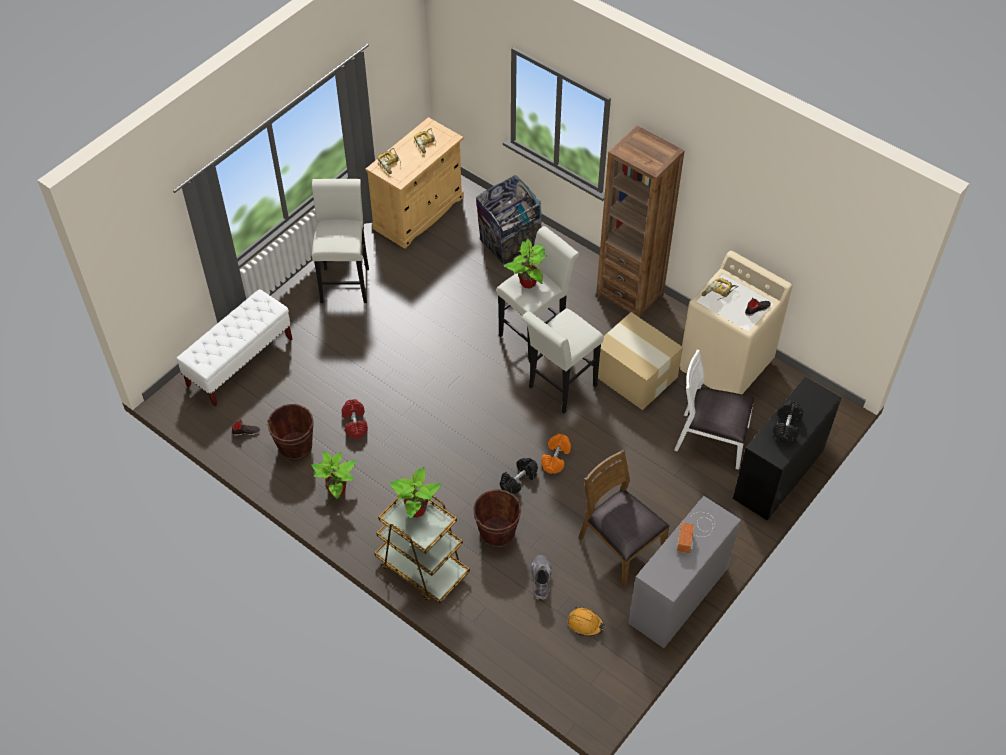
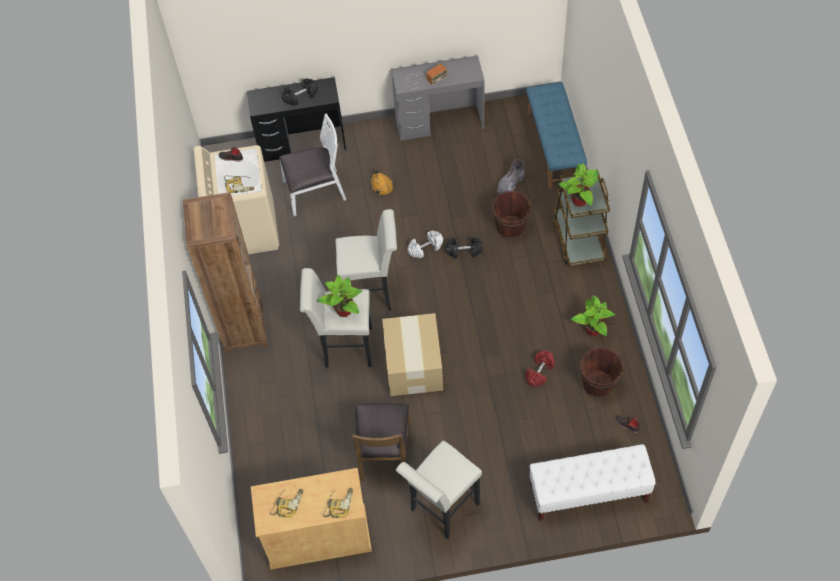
camera: 135 degrees left, 5 degrees up
trash can [476,175,542,265] -> none
orange dumbbell [541,434,571,474] -> white dumbbell [407,231,443,258]
orange hard hat [568,606,605,637] -> orange hard hat moved to [370,169,393,196]
brown chair [578,449,669,587] -> brown chair moved to [352,404,411,481]
cardboard box [592,312,683,410] -> cardboard box moved to [382,313,443,396]
white chair [674,350,754,470] -> white chair turned 75 degrees counterclockwise [279,114,346,216]
none -> blue bench [526,82,587,189]

